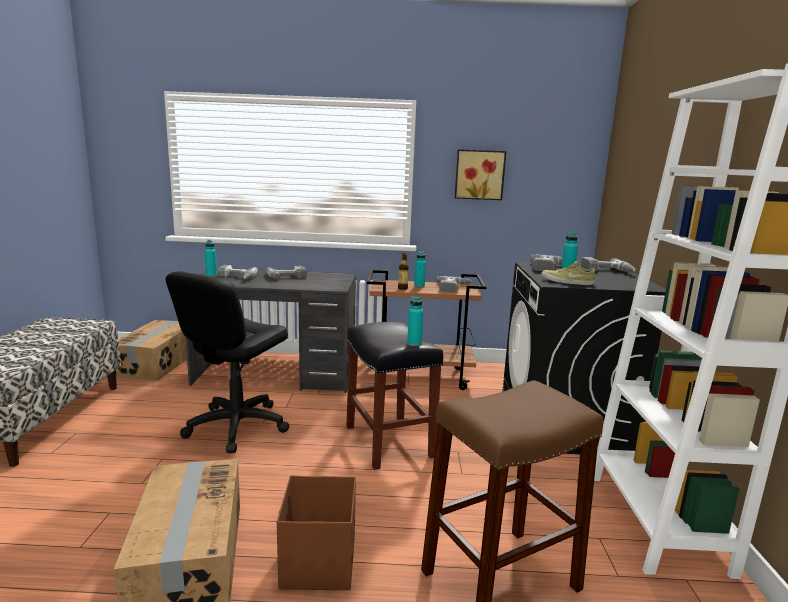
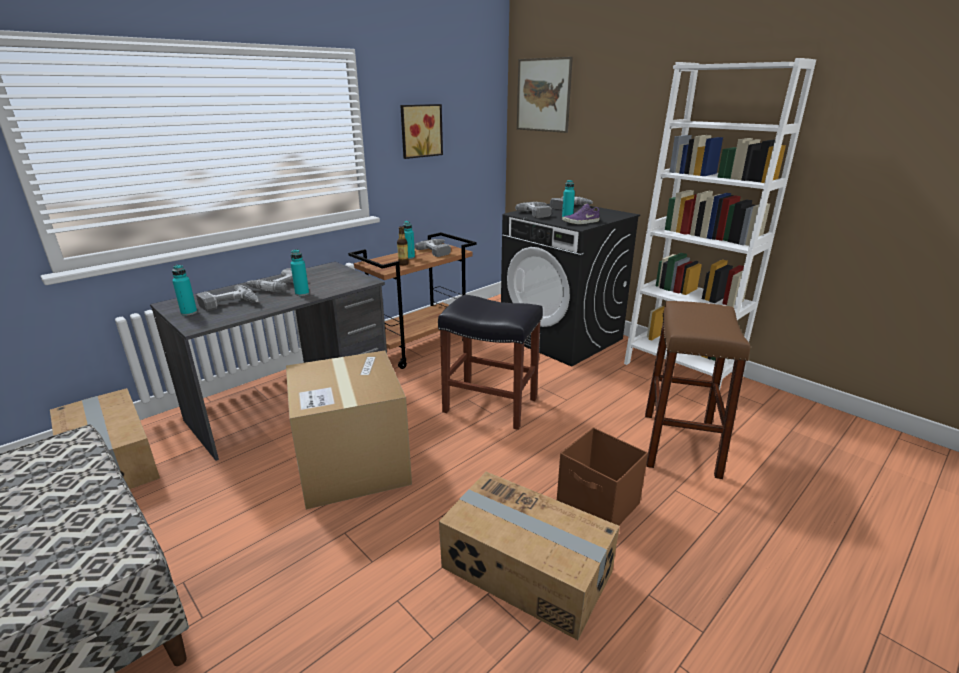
camera: 45 degrees left, 10 degrees up
black office chair [166,271,290,453] -> cardboard box [286,350,412,510]
turquoise bottle [407,296,423,346] -> turquoise bottle moved to [290,249,309,296]
beige shoe [541,261,595,285] -> purple shoe [562,203,600,224]
none -> picture [517,57,573,133]

